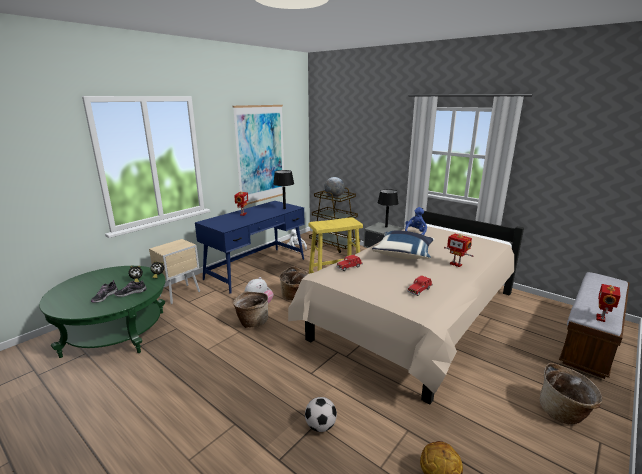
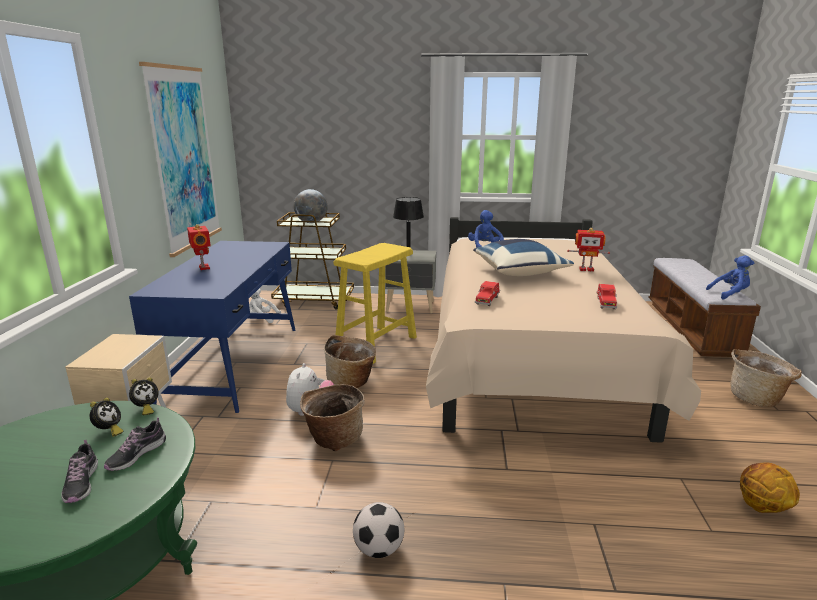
camera: 35 degrees left, 0 degrees up
black table lamp [273,170,294,209] -> none
football [305,397,337,432] -> football moved to [353,502,404,558]
toy robot [596,284,620,322] -> blue plush toy [706,255,754,299]

